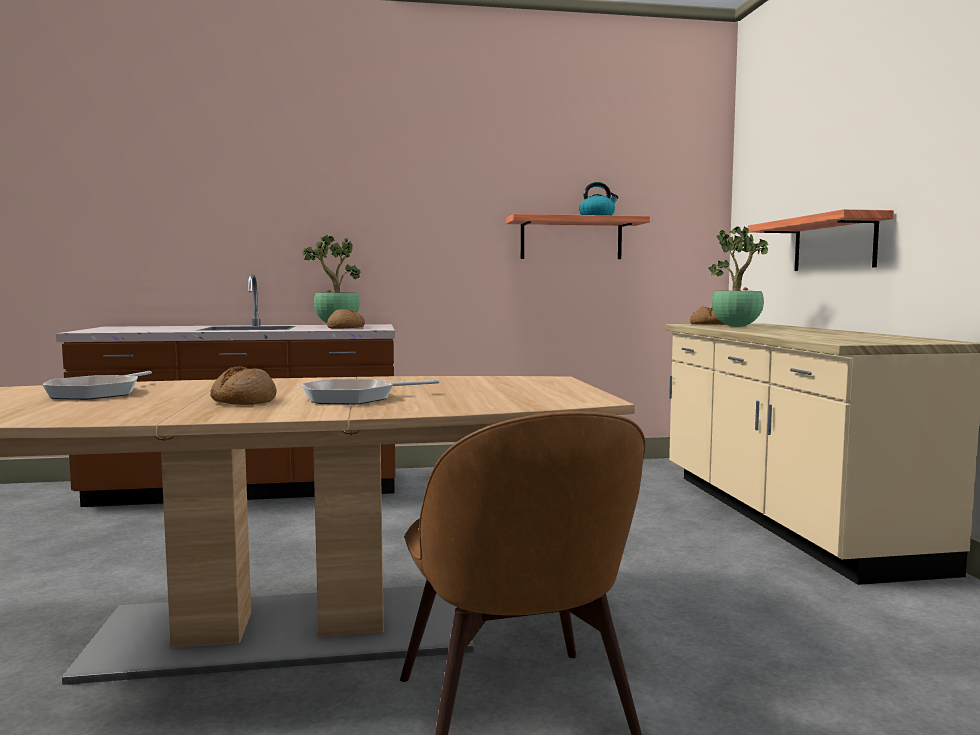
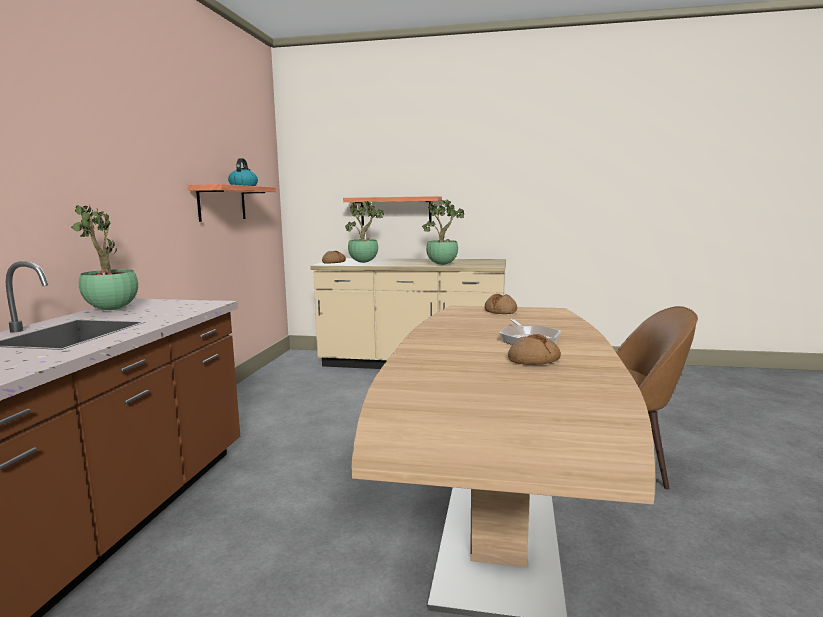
camera: 70 degrees left, 5 degrees up
frying pan [43,371,152,400] -> none
bread [327,309,365,329] -> bread moved to [485,294,517,314]
none -> potted plant [422,200,464,265]

